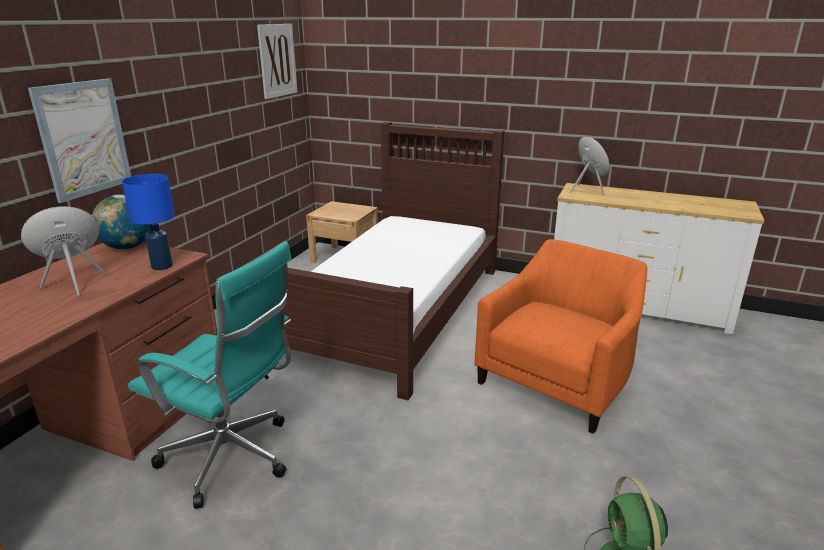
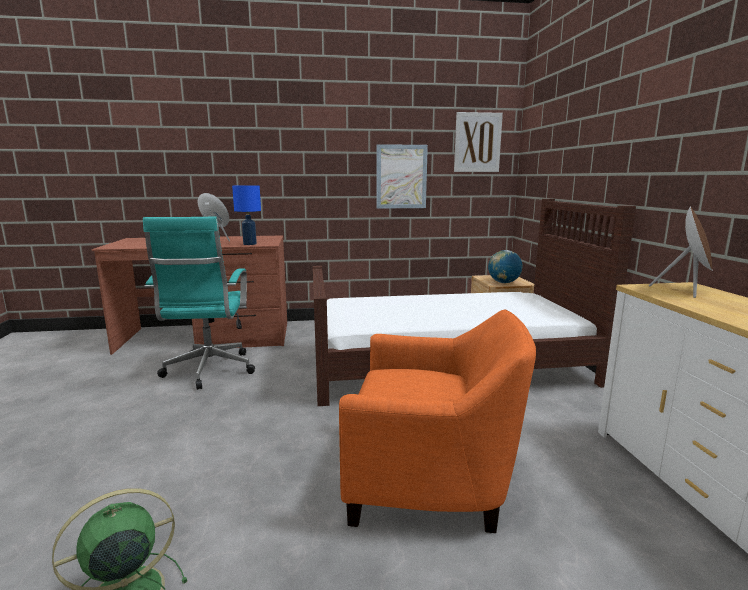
camera: 60 degrees right, 10 degrees down
picture [28,78,131,203] -> picture moved to [377,144,428,209]
globe [92,195,150,250] -> globe moved to [488,250,522,283]

